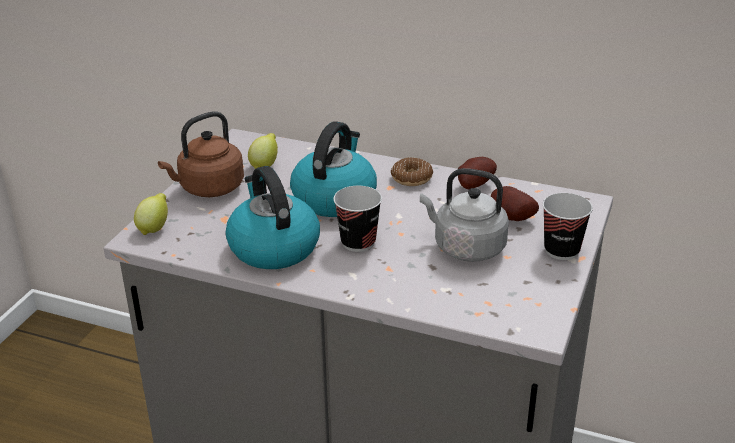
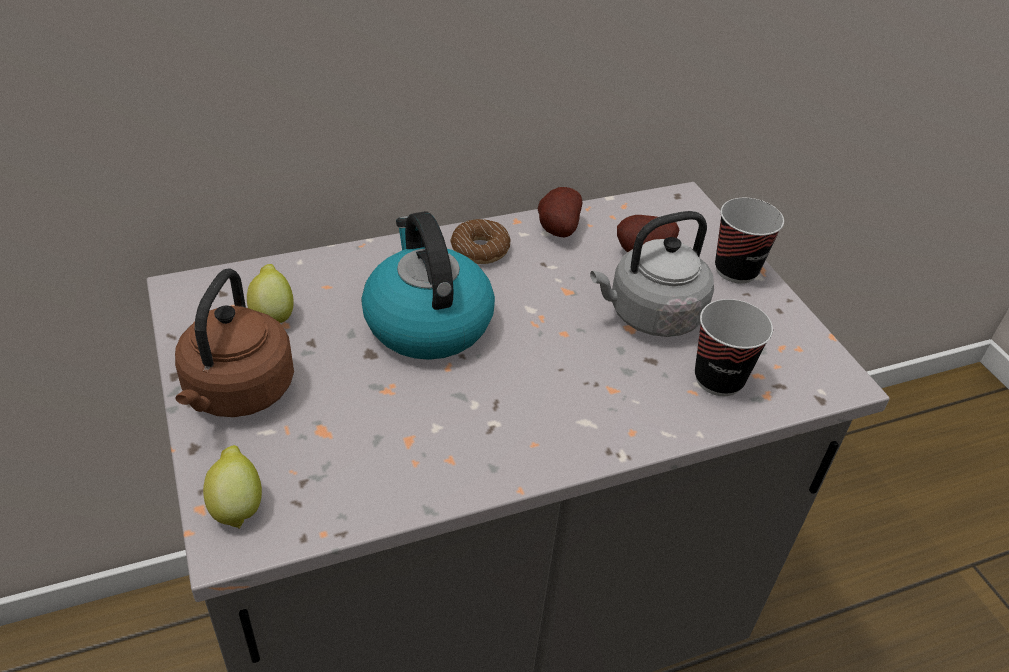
camera: 45 degrees left, 10 degrees up
kettle [226,166,320,269] -> none
cup [333,186,382,252] -> cup moved to [695,299,773,396]

